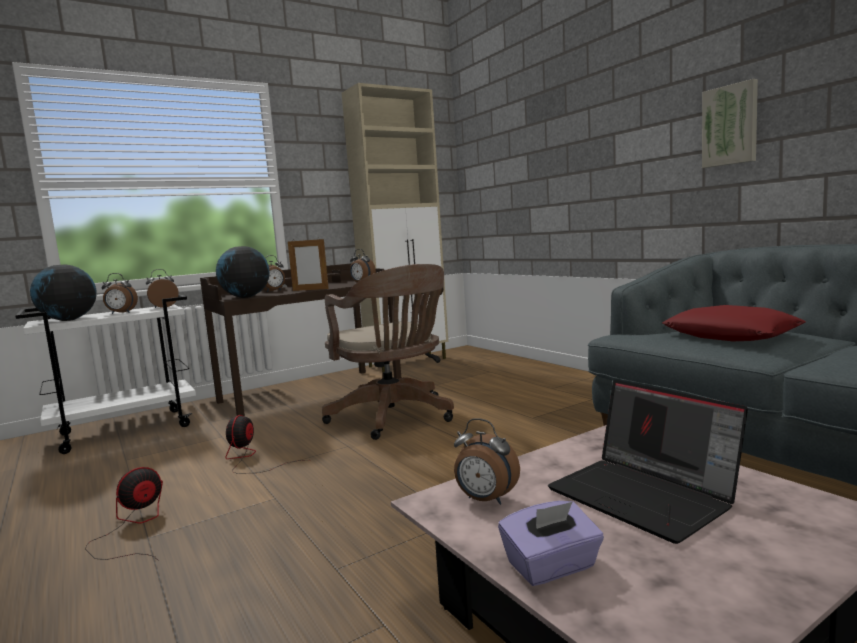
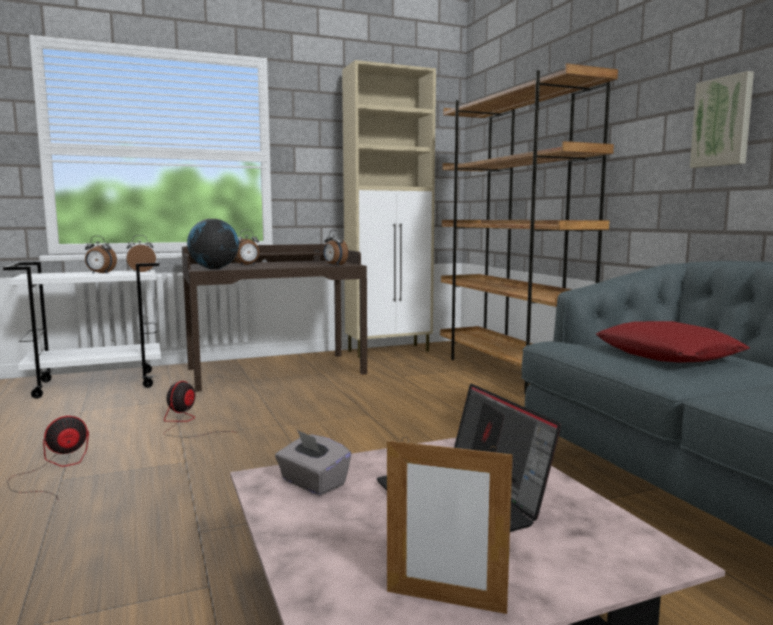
camera: 10 degrees right, 0 degrees up
globe [30,264,97,321] -> none
picture frame [288,238,329,291] -> picture frame moved to [387,437,513,614]
brown office chair [322,264,454,440] -> none
alarm clock [454,418,520,505] -> grey tissue box [275,430,351,495]
purple tissue box [498,501,604,586] -> none
none -> brown bookcase [440,63,618,394]

